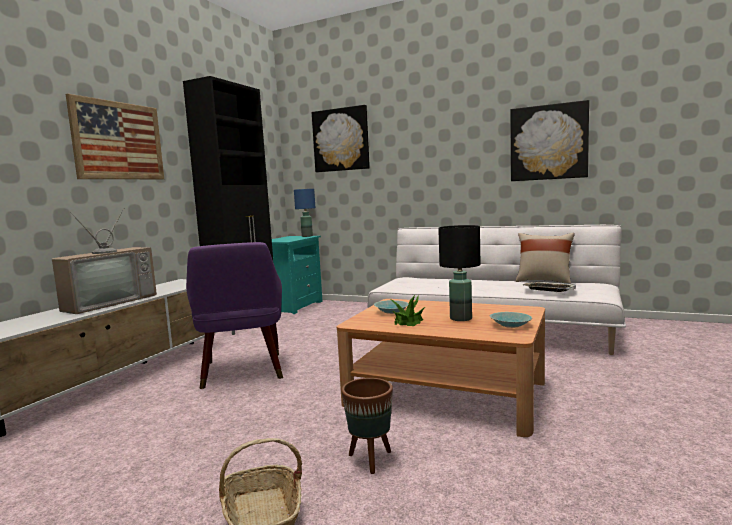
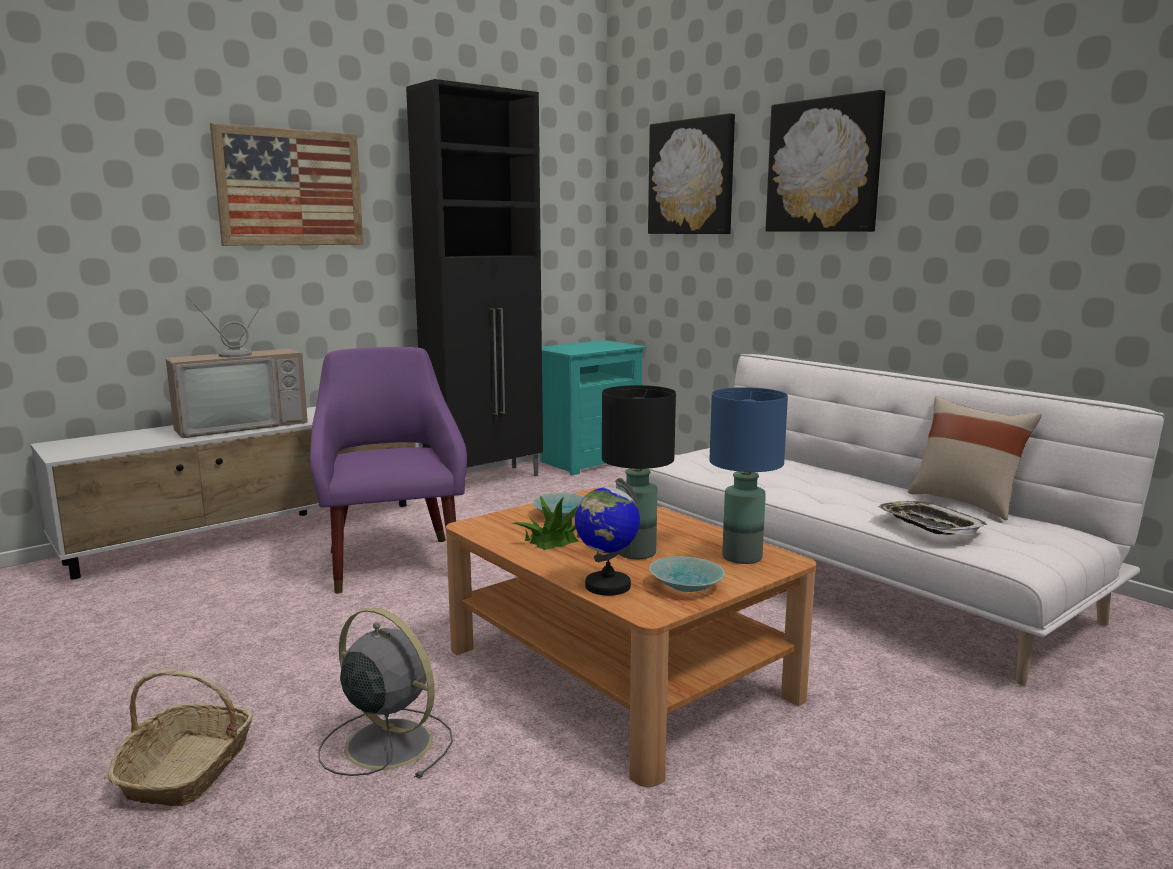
camera: 25 degrees right, 5 degrees up
purple armchair [186,242,283,389] -> purple armchair turned 150 degrees clockwise [310,347,467,593]
blue table lamp [294,189,315,237] -> blue table lamp moved to [709,387,788,564]
brown planter [341,378,393,474] -> grey fan [318,608,453,779]
picture [510,100,589,181] -> picture moved to [766,90,885,232]
none -> globe [575,478,640,596]

